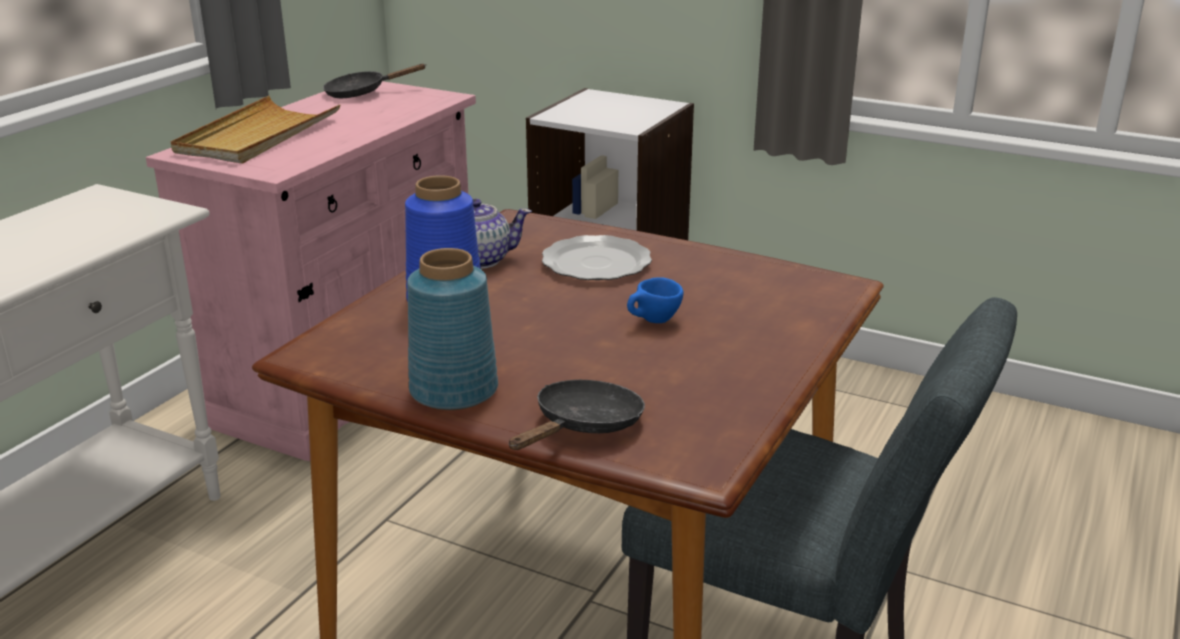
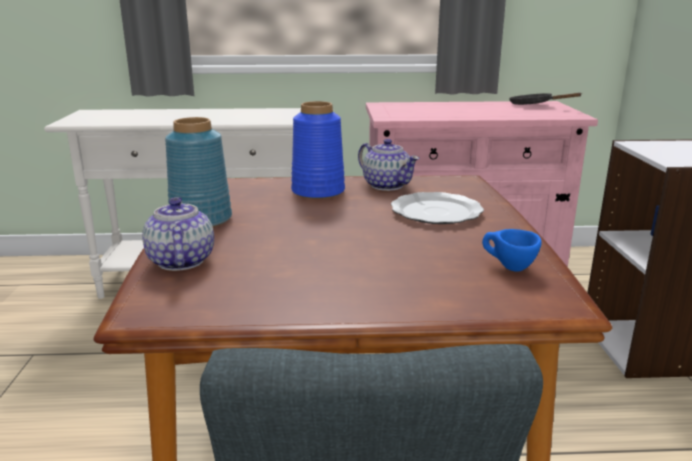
camera: 60 degrees right, 5 degrees down
beige tray [171,96,340,164] -> none
black frying pan [509,380,645,450] -> teapot [142,197,214,271]
blue cup [627,277,684,323] -> blue cup moved to [482,229,542,272]

